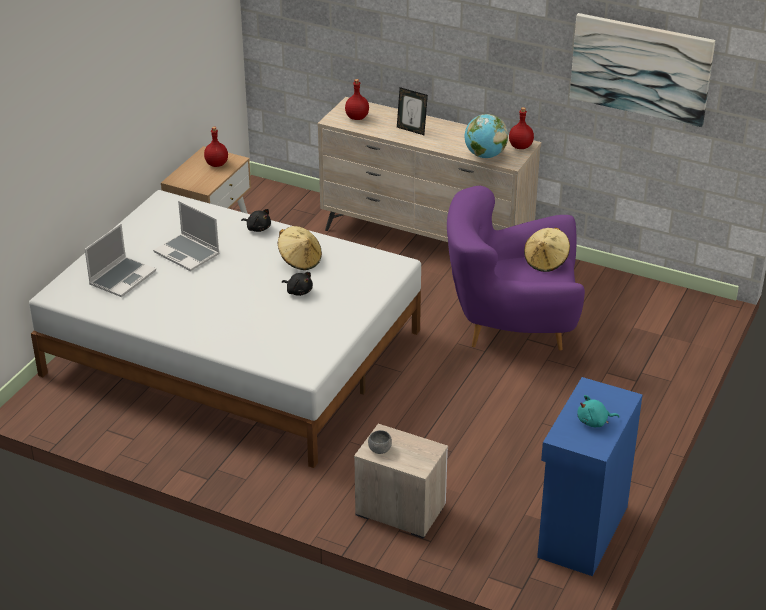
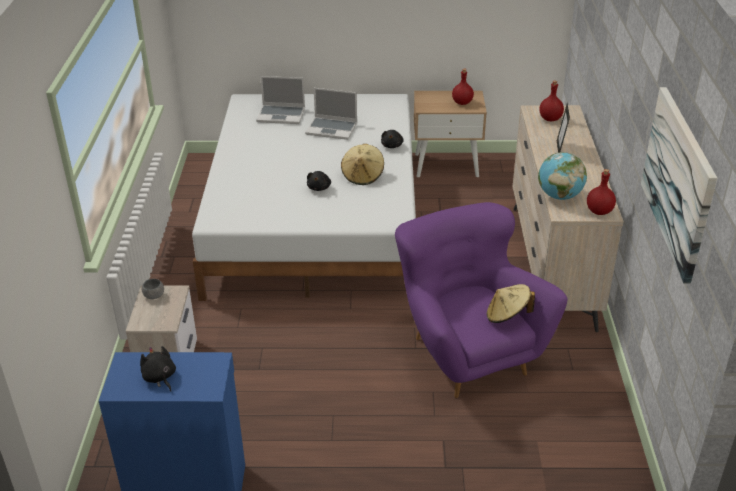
camera: 65 degrees right, 0 degrees up
laptop [153,201,220,271] -> laptop turned 90 degrees counterclockwise [305,88,357,140]
turquoise plush toy [577,395,619,427] -> black plush toy [140,346,176,392]

